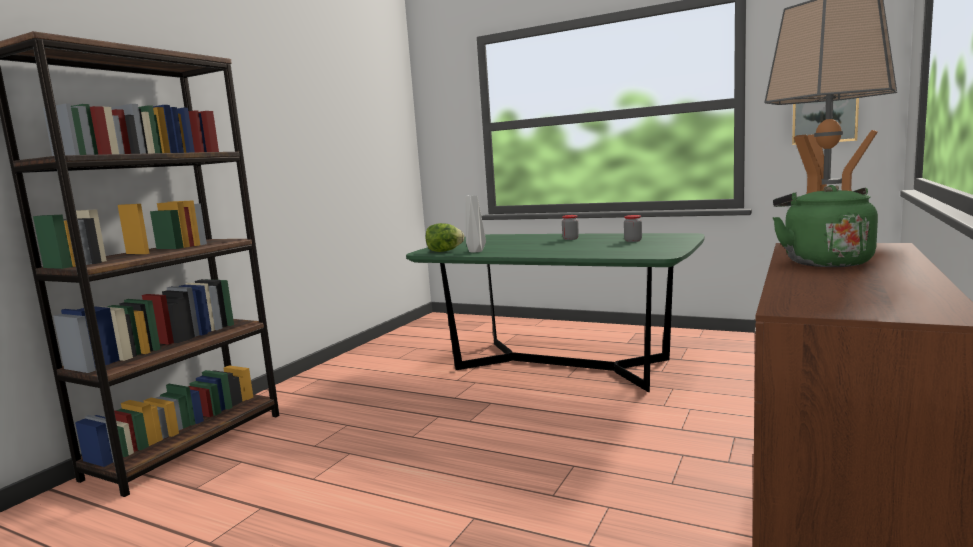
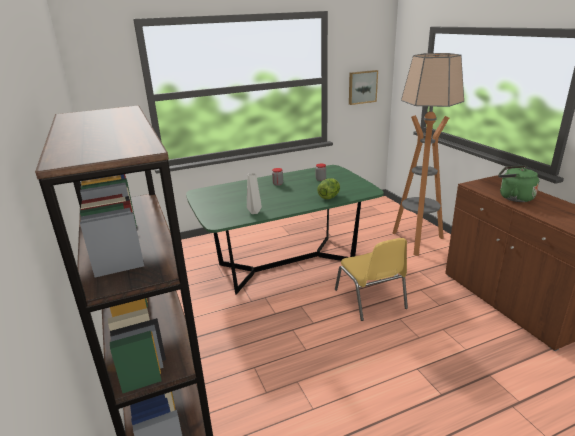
camera: 50 degrees left, 15 degrees up
lettuce [426,223,465,252] -> lettuce moved to [317,178,340,199]
none -> yellow chair [335,238,408,321]

